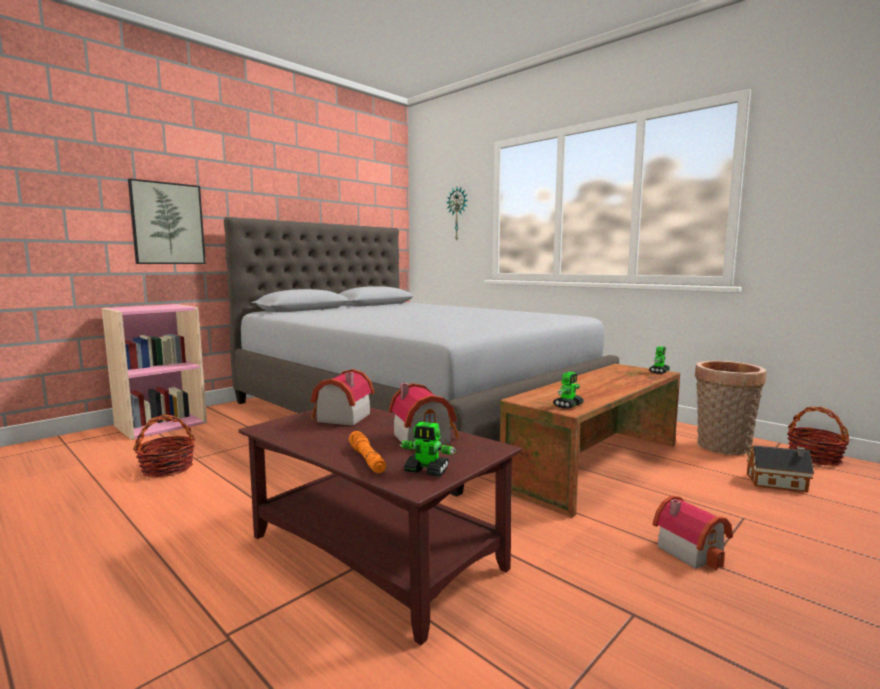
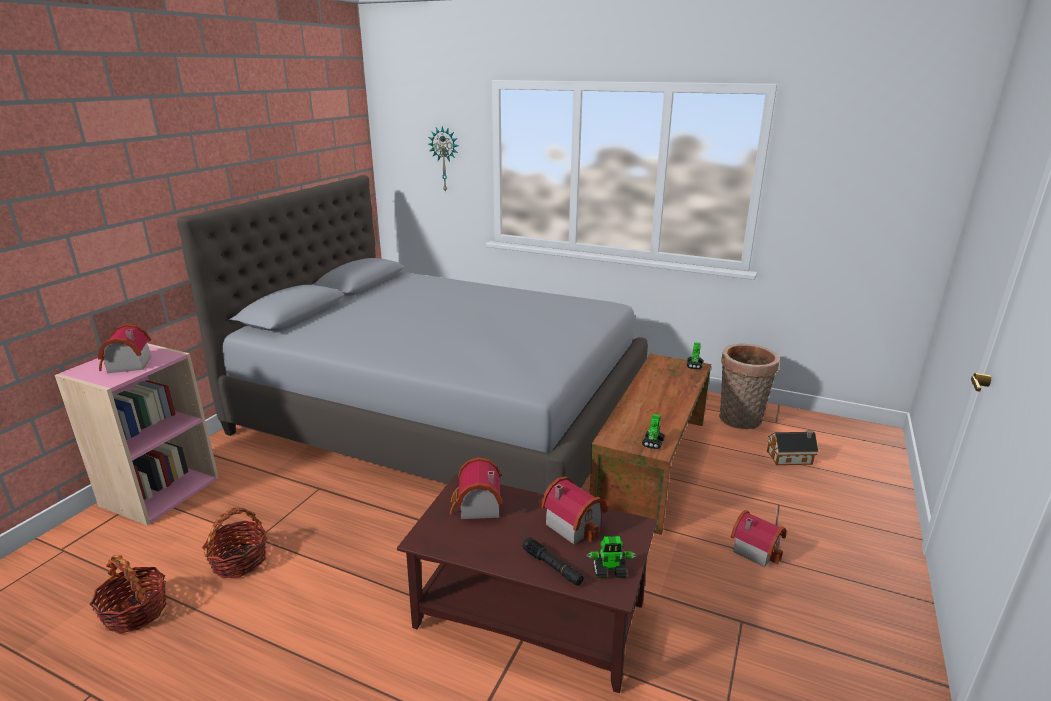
camera: 20 degrees left, 15 degrees up
picture [128,178,206,264] -> none
orange flashlight [349,431,386,473] -> black flashlight [523,538,584,586]
basket [787,407,850,466] -> basket moved to [89,555,167,634]
none -> toy house [98,324,151,373]

